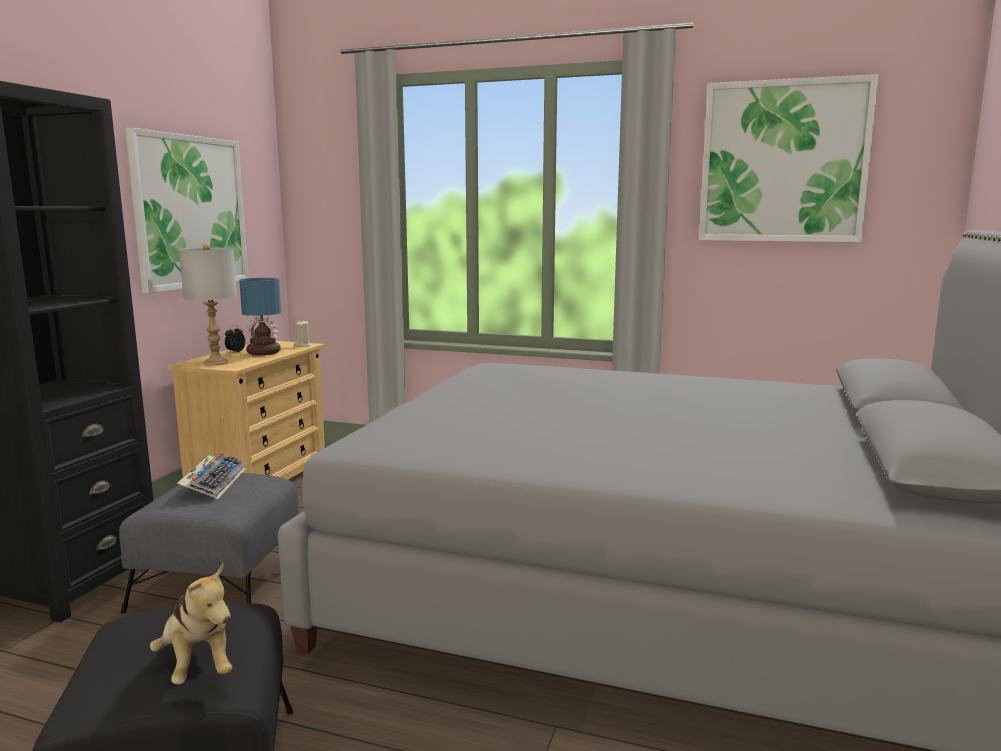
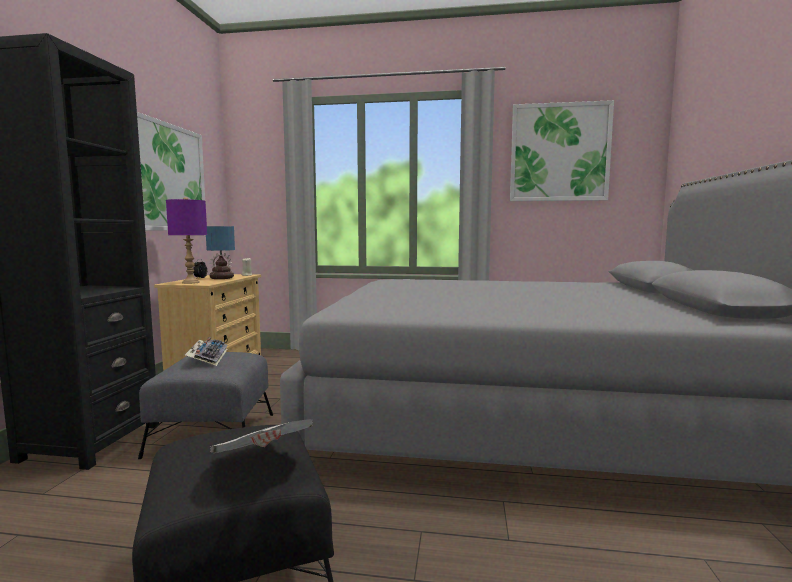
camera: 10 degrees left, 5 degrees down
plush toy [150,563,232,684] -> newspaper [210,419,313,453]
grey table lamp [179,244,237,366] -> purple table lamp [166,197,207,284]

